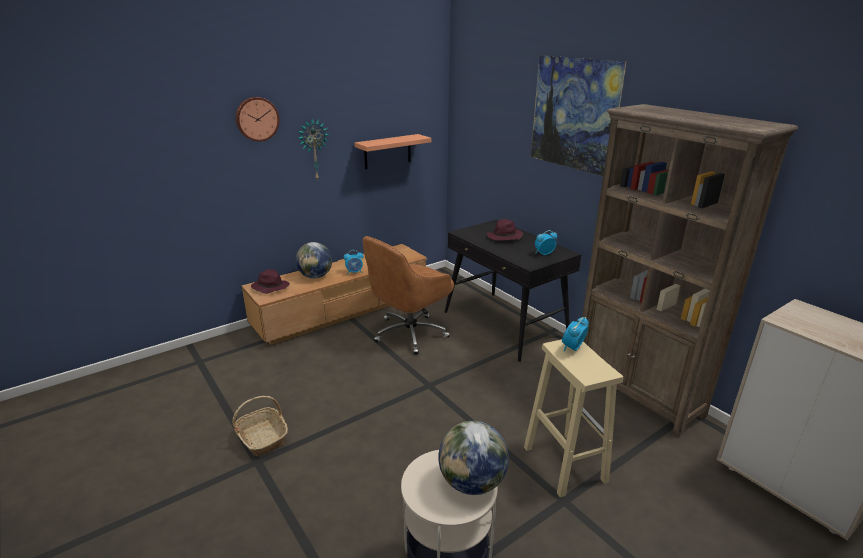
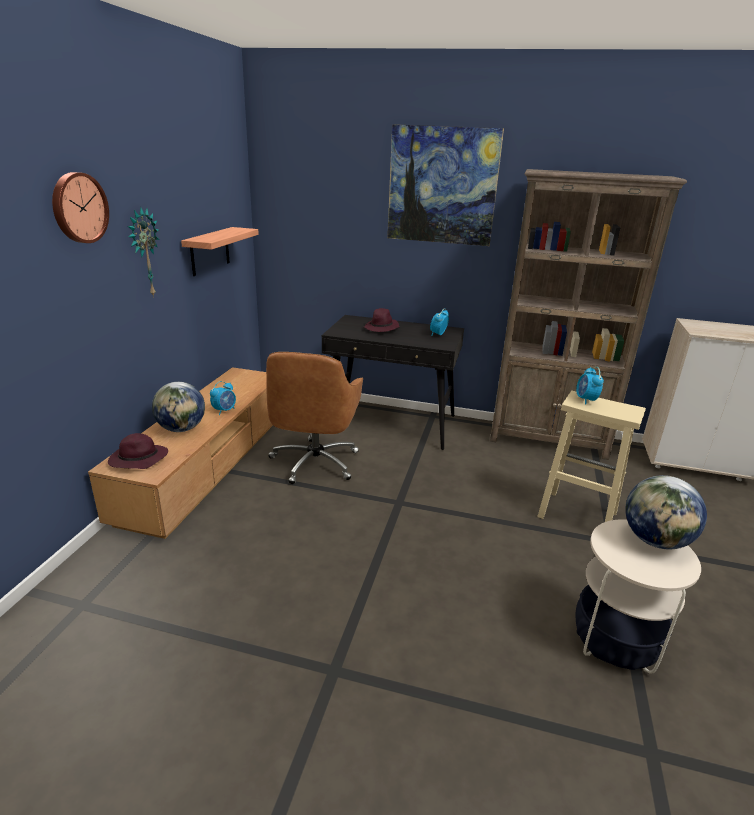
camera: 40 degrees left, 0 degrees up
basket [232,396,288,456] -> none

